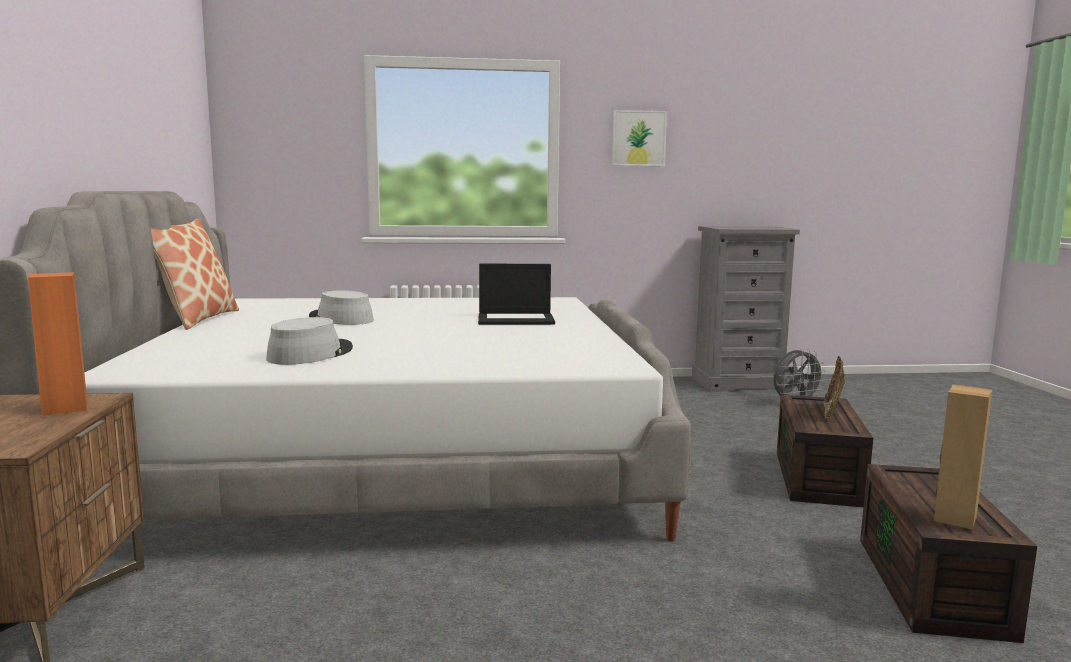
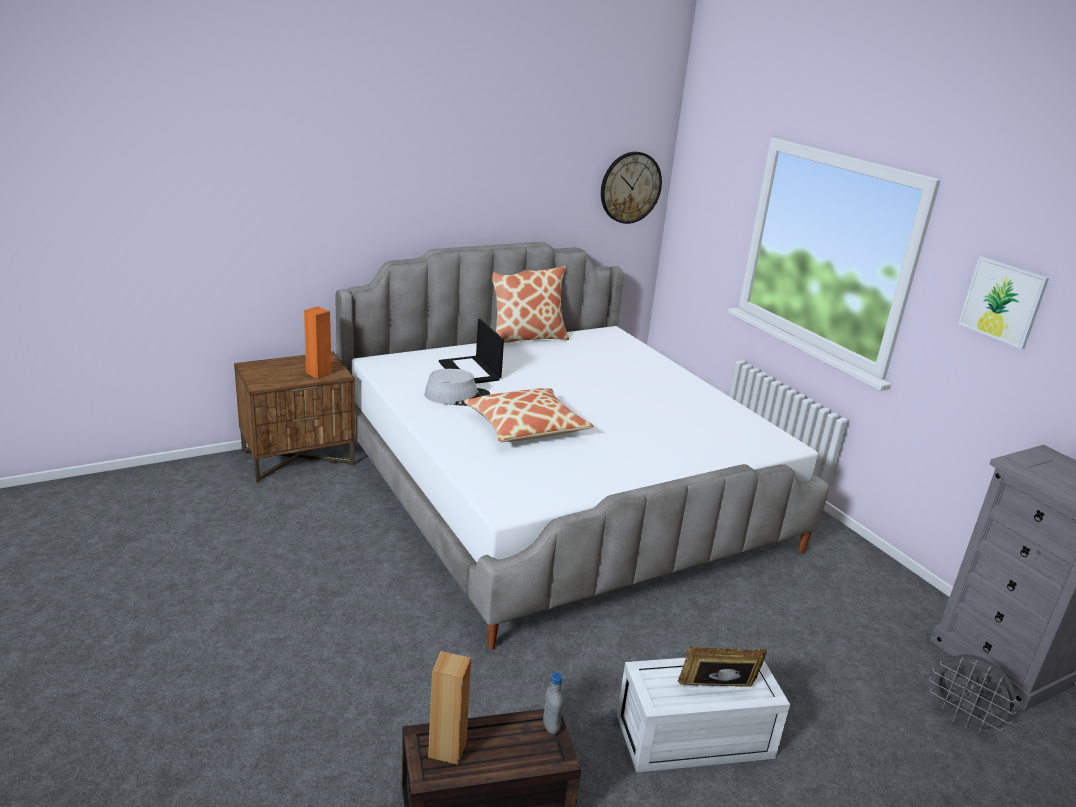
camera: 65 degrees right, 15 degrees up
grey hat [309,290,374,325] -> none
laptop [478,264,555,325] -> laptop moved to [439,319,504,384]
brown storage box [777,395,873,507] -> white storage box [617,658,790,772]
none -> pillow [463,388,594,442]
none -> grey bottle [543,673,563,734]
none -> wall clock [601,152,662,224]

